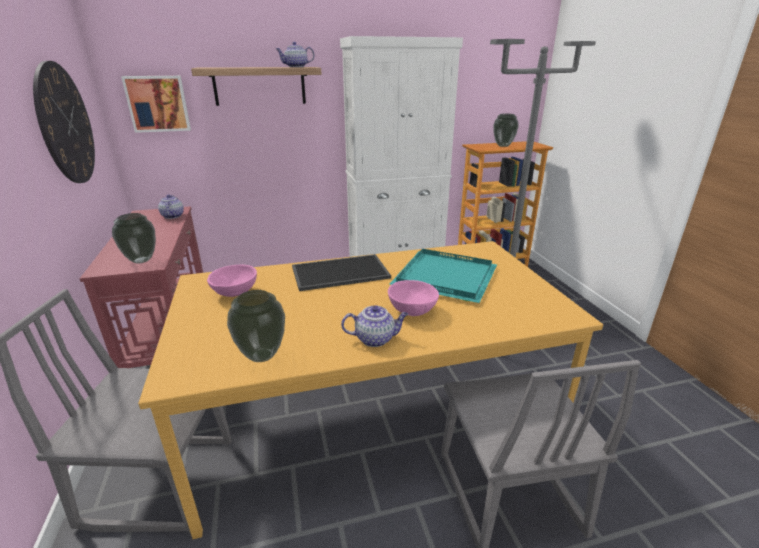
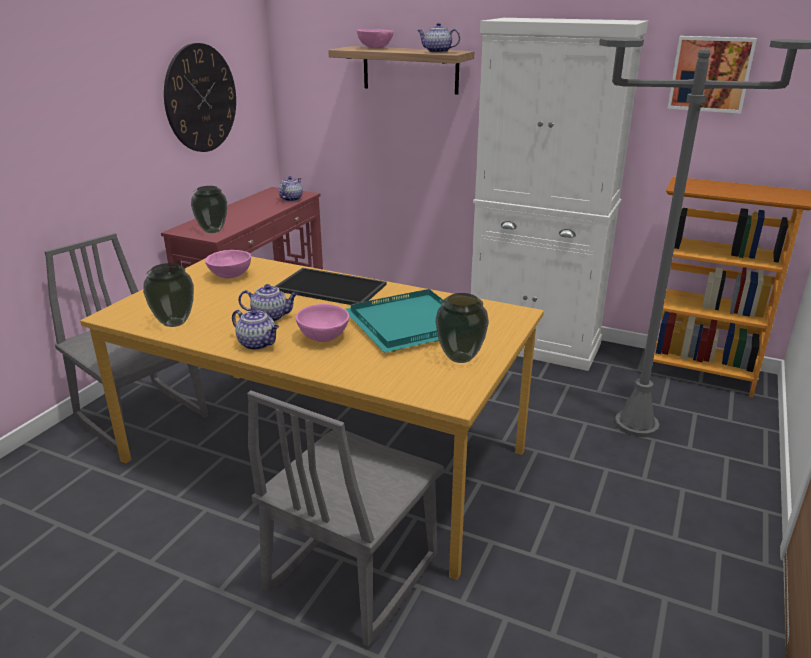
camera: 40 degrees right, 0 degrees up
picture [121,76,191,133] -> picture moved to [667,36,757,114]
vase [493,114,519,147] -> vase moved to [435,293,489,363]
none -> teapot [238,284,298,322]
none -> pink bowl [357,29,394,48]

